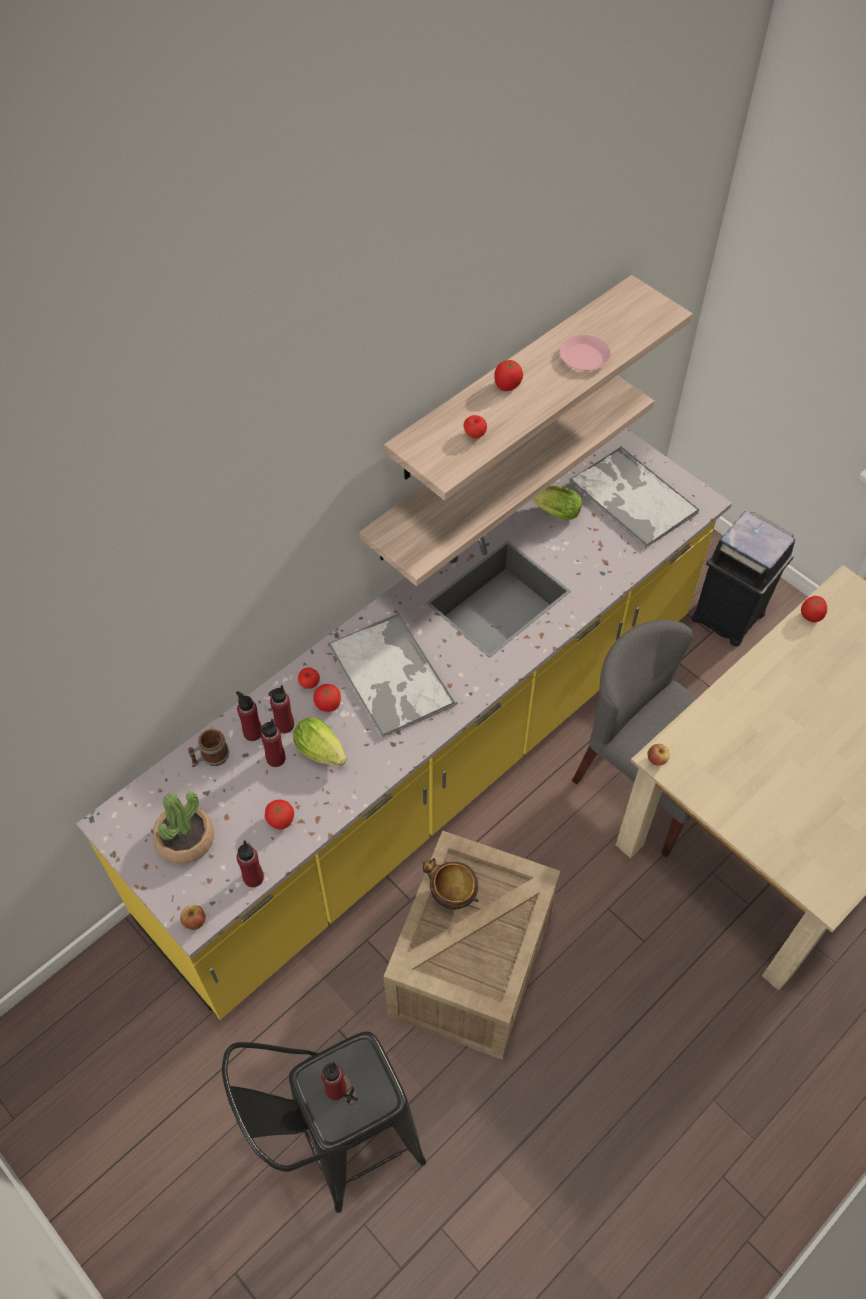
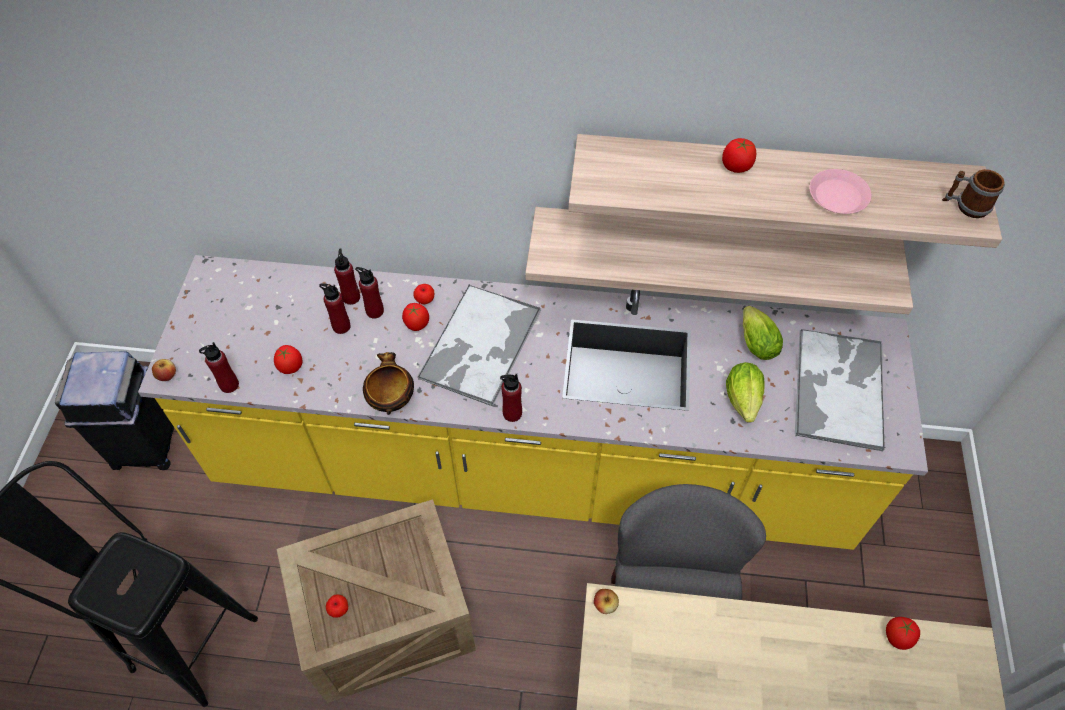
camera: 50 degrees right, 0 degrees up
potted plant [153,792,214,864] -> none
mug [188,729,229,767] -> mug moved to [942,169,1005,218]
lettuce [293,717,347,766] -> lettuce moved to [726,362,765,423]
red bottle [321,1062,347,1100] -> red bottle moved to [500,374,522,422]
bowl [423,858,479,909] -> bowl moved to [363,352,414,415]
apple [464,415,487,438] -> apple moved to [326,594,348,618]
black trash can [691,511,795,647] -> black trash can moved to [55,352,174,470]

